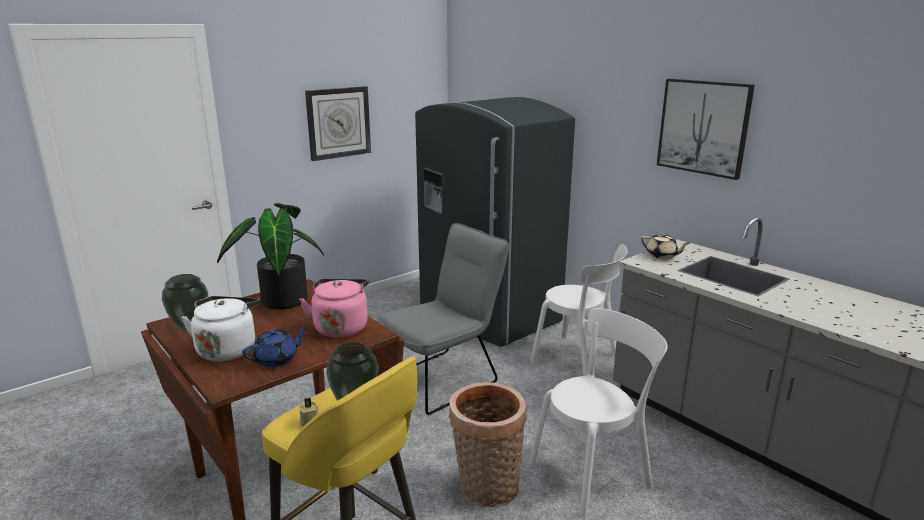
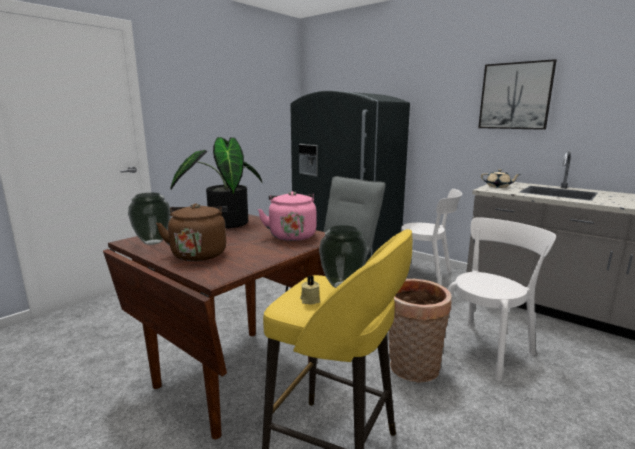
camera: 10 degrees left, 5 degrees down
white kettle [181,296,260,361] -> brown kettle [156,203,228,261]
blue teapot [242,327,307,367] -> none
wall clock [305,86,371,161] -> none

